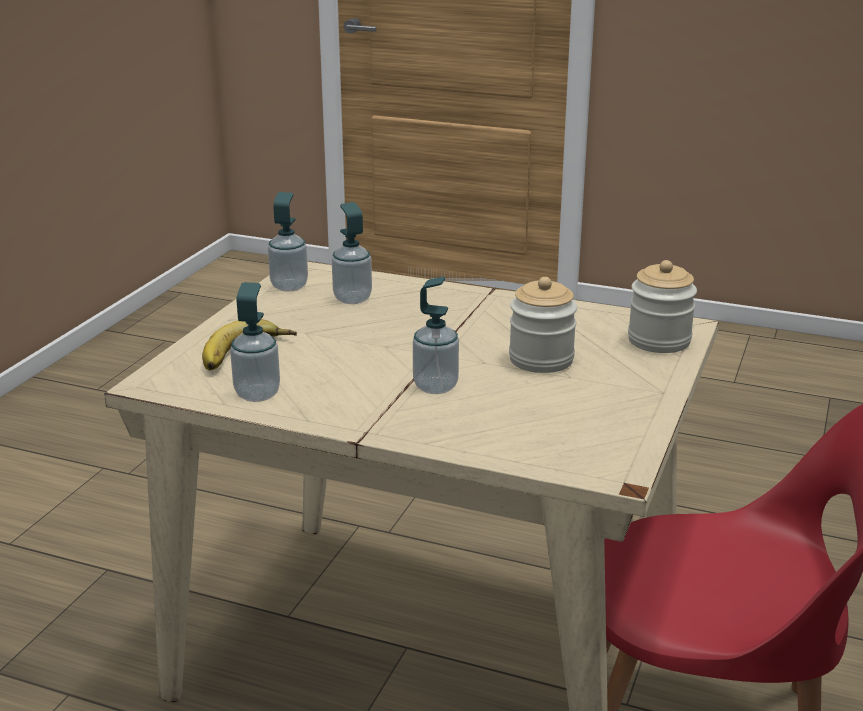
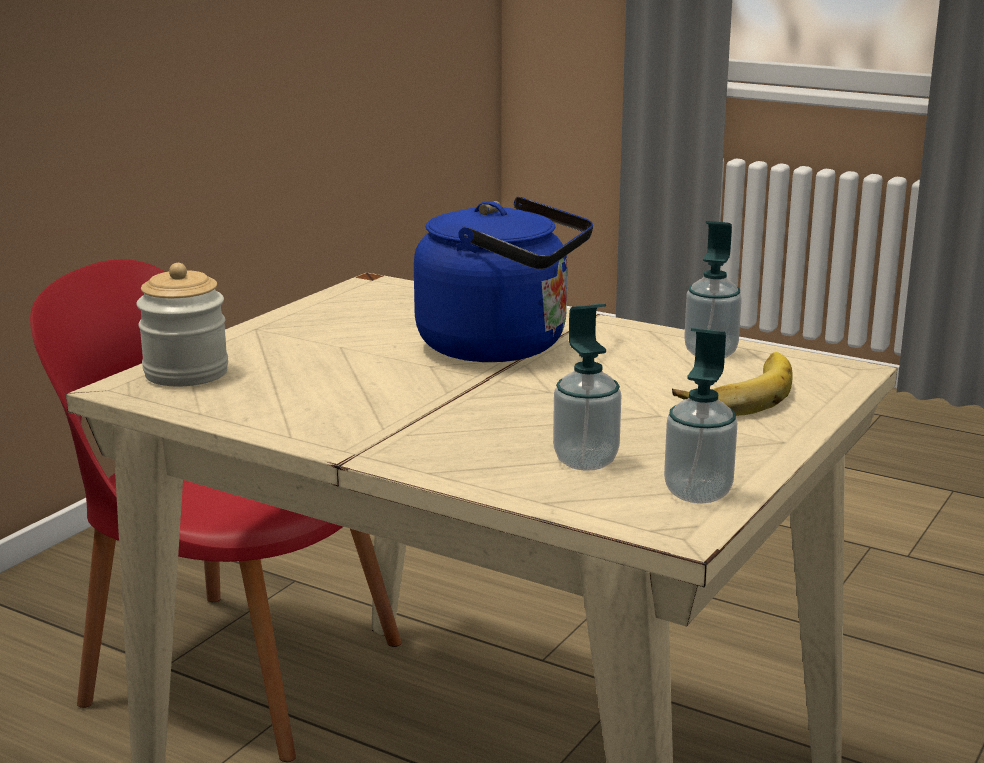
camera: 170 degrees left, 5 degrees down
soap dispenser [413,277,459,394] -> blue kettle [414,197,593,362]
jar [509,277,577,373] -> none

